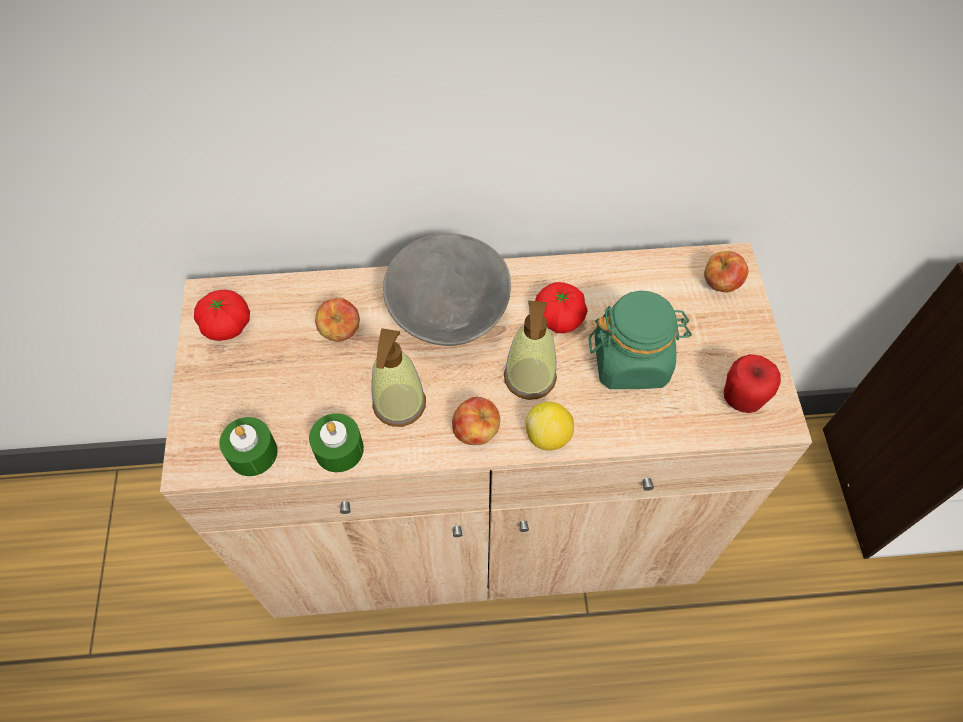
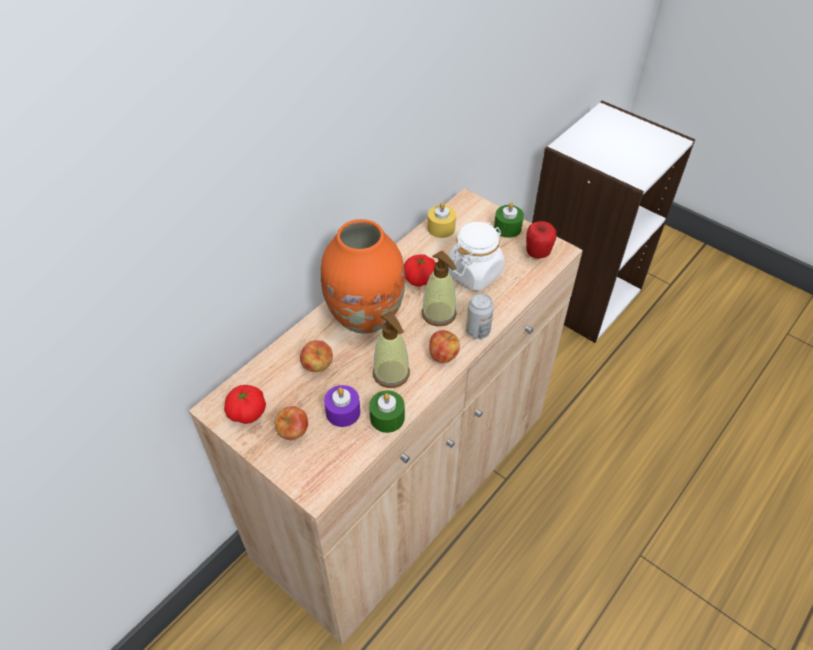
camera: 45 degrees left, 10 degrees down
green candle [219,417,278,476] -> green candle moved to [494,202,524,238]
grey bowl [383,233,511,346] -> orange vase [321,219,405,334]
lemon [526,402,574,451] -> can [466,293,494,339]
green jar [589,291,692,389] -> white jar [448,222,504,290]
apple [704,251,748,292] -> apple moved to [275,406,308,440]
none -> purple candle [324,385,360,427]
none -> yellow candle [427,202,456,238]

